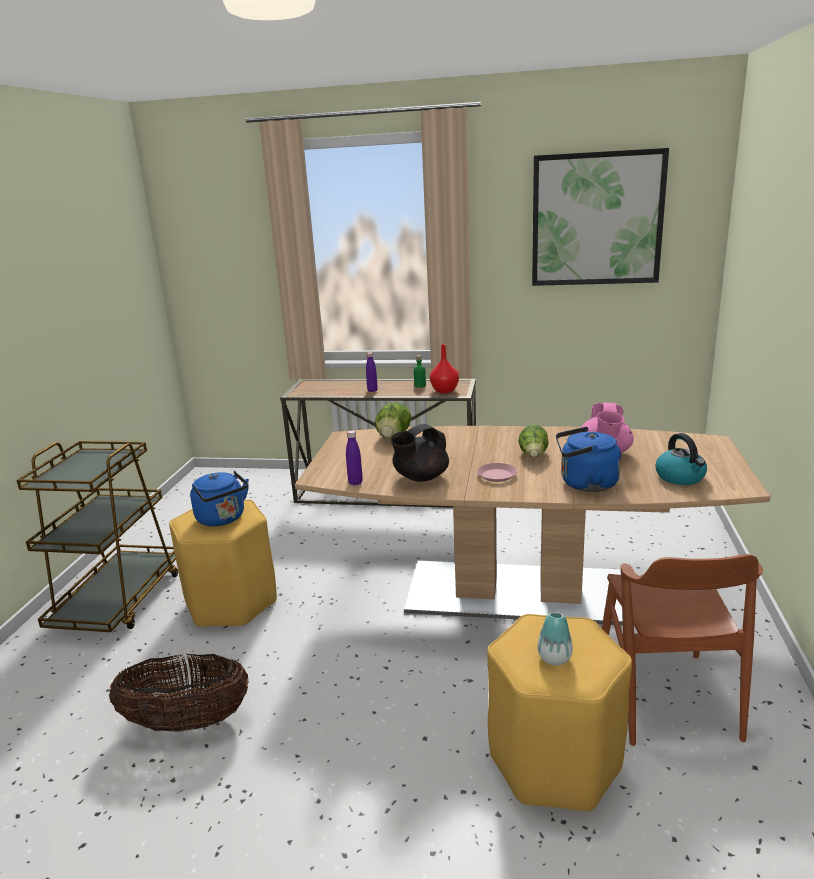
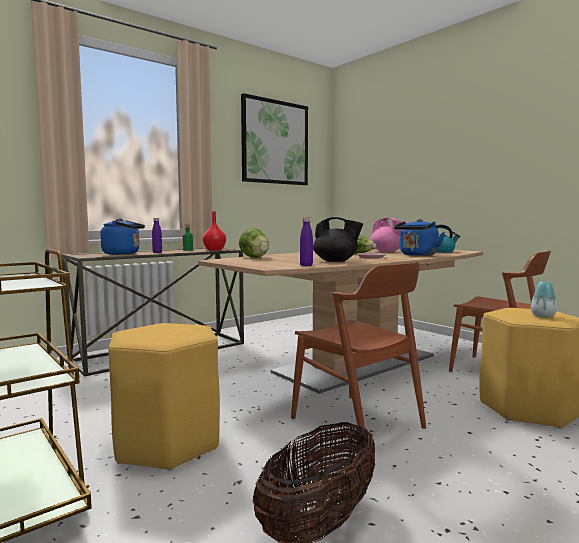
camera: 50 degrees left, 15 degrees down
blue kettle [190,471,249,526] -> blue kettle moved to [100,218,145,255]
black teapot [391,424,449,482] -> black teapot turned 75 degrees counterclockwise [313,217,363,262]
none -> brown chair [291,262,426,447]

